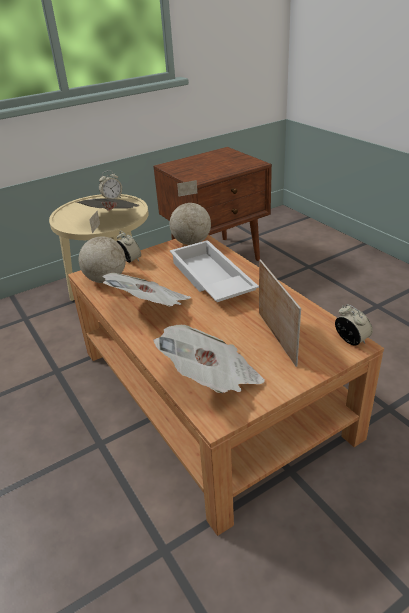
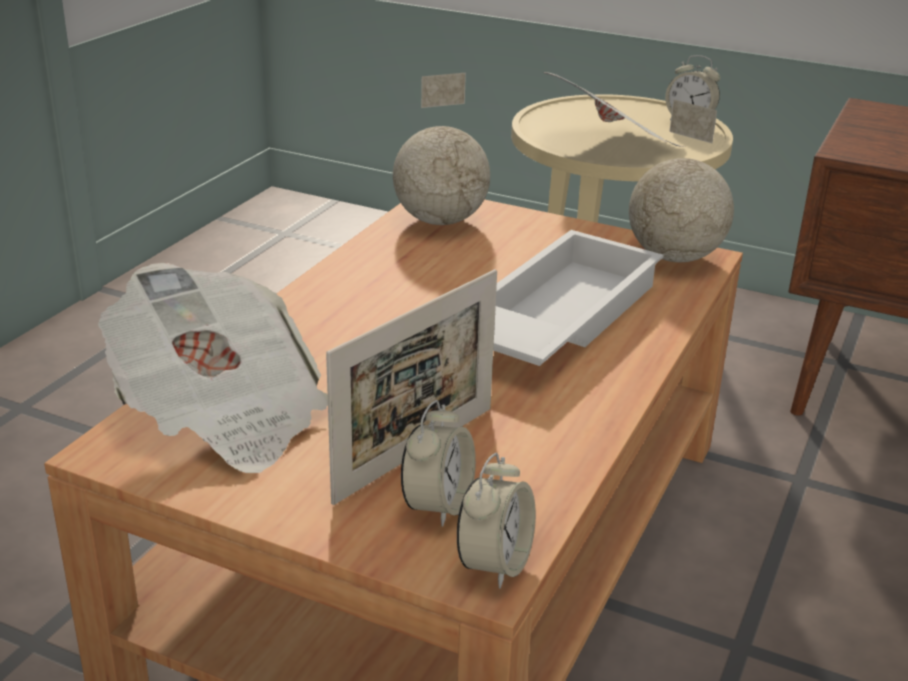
camera: 55 degrees right, 5 degrees down
newspaper [102,273,191,306] -> none
alarm clock [117,231,141,263] -> alarm clock moved to [401,400,476,527]

